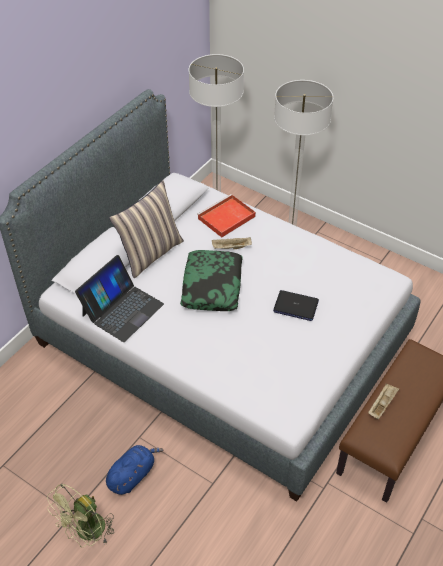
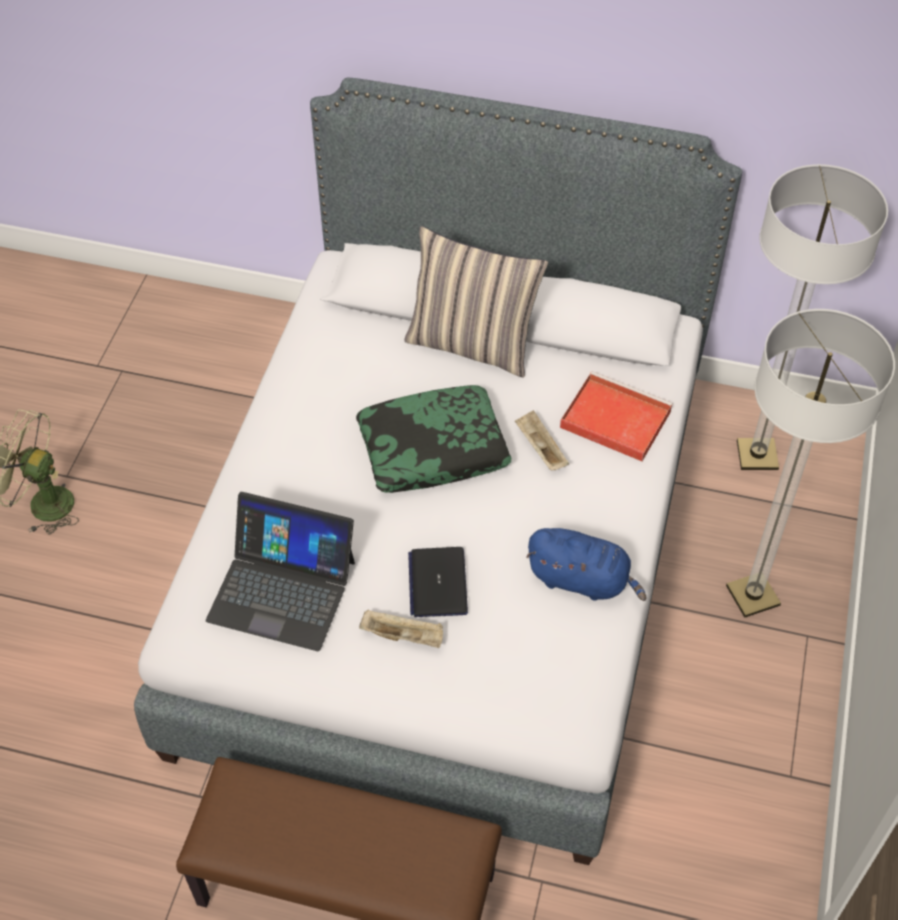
camera: 70 degrees right, 5 degrees up
laptop [75,255,164,342] -> laptop moved to [206,492,355,651]
blue plush toy [106,445,163,495] -> blue plush toy moved to [526,528,646,601]
beige tray [368,384,399,419] -> beige tray moved to [359,609,443,648]

